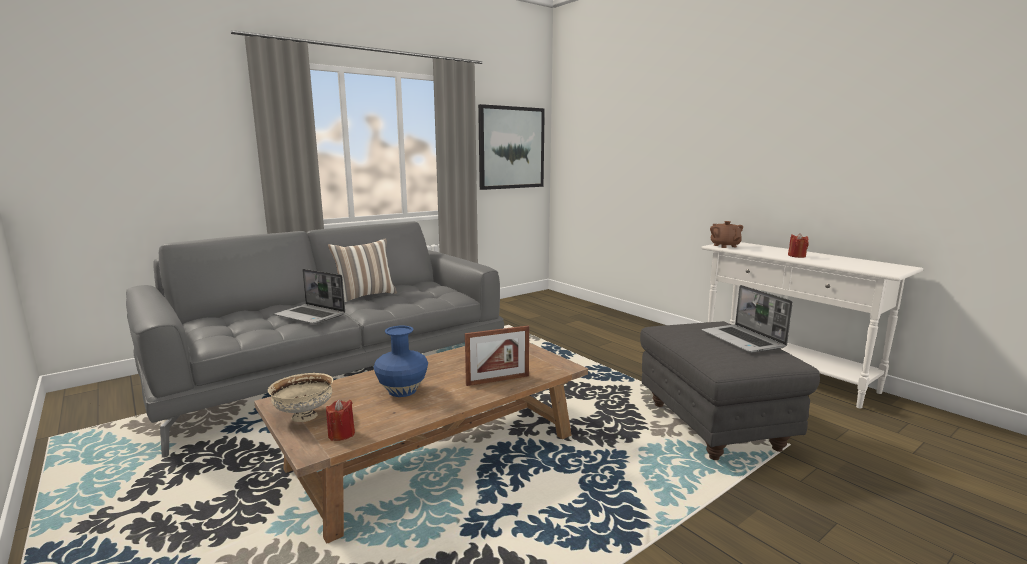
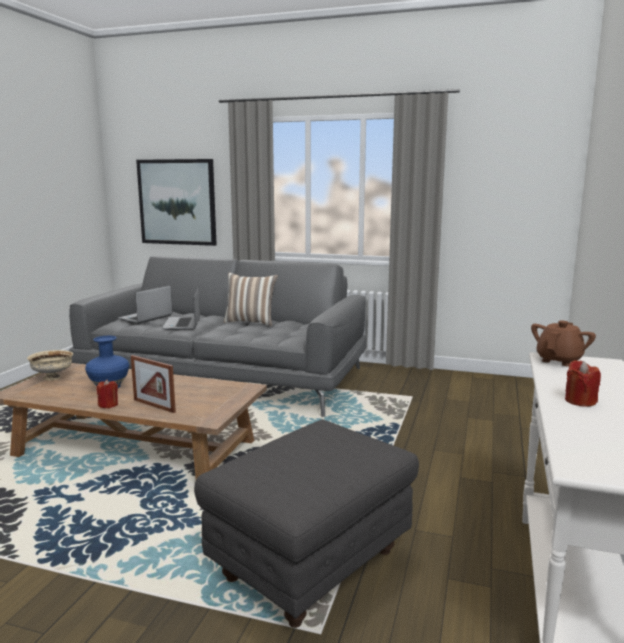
camera: 55 degrees right, 0 degrees up
red candle [326,399,355,441] -> red candle moved to [97,379,118,408]
picture [478,104,545,190] -> picture moved to [136,159,217,246]
laptop [702,285,793,353] -> laptop moved to [118,286,173,324]

